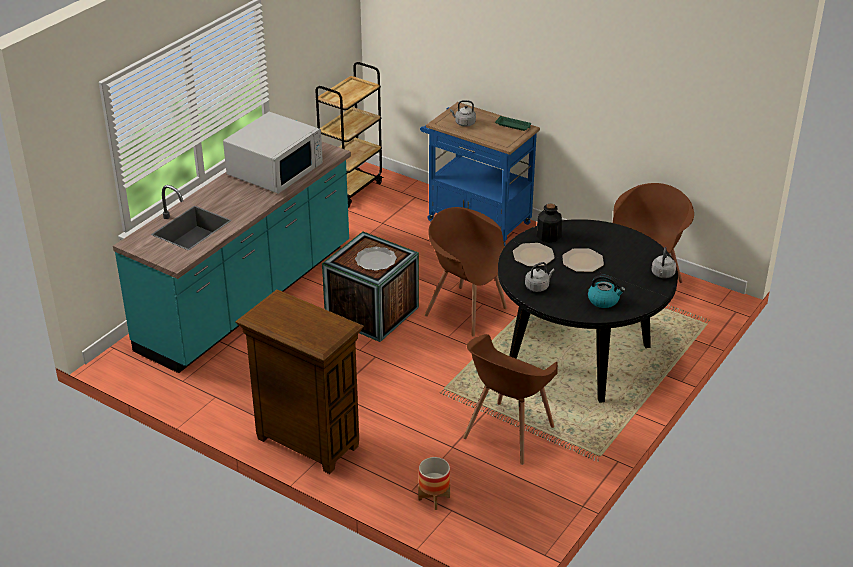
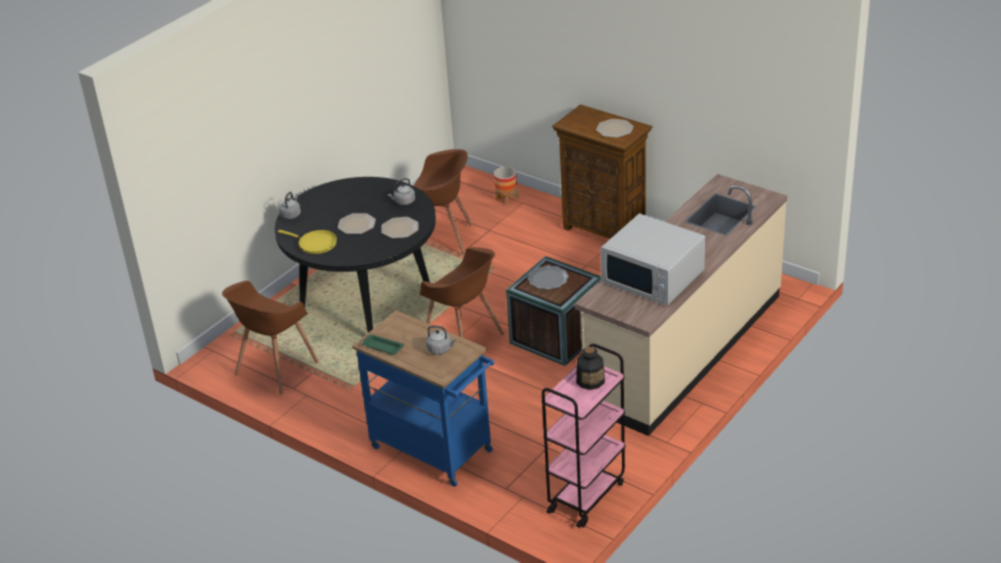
camera: 175 degrees left, 0 degrees up
turquoise counter [113,142,351,373] -> beige counter [575,174,787,436]
white microwave [223,112,323,194] -> white microwave turned 90 degrees counterclockwise [600,213,705,306]
brown cart [316,62,383,208] -> pink cart [541,344,625,528]
brown chair [463,334,558,465] -> brown chair turned 60 degrees clockwise [412,149,472,256]
bottle [536,203,562,243] -> bottle moved to [576,347,605,390]
kettle [588,275,625,308] -> none
none -> yellow frying pan [278,230,337,254]
none -> plate [596,119,634,138]

